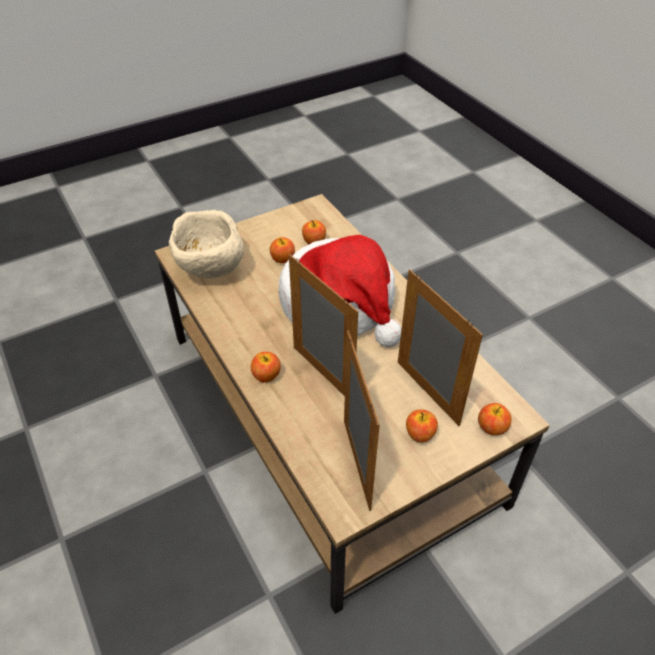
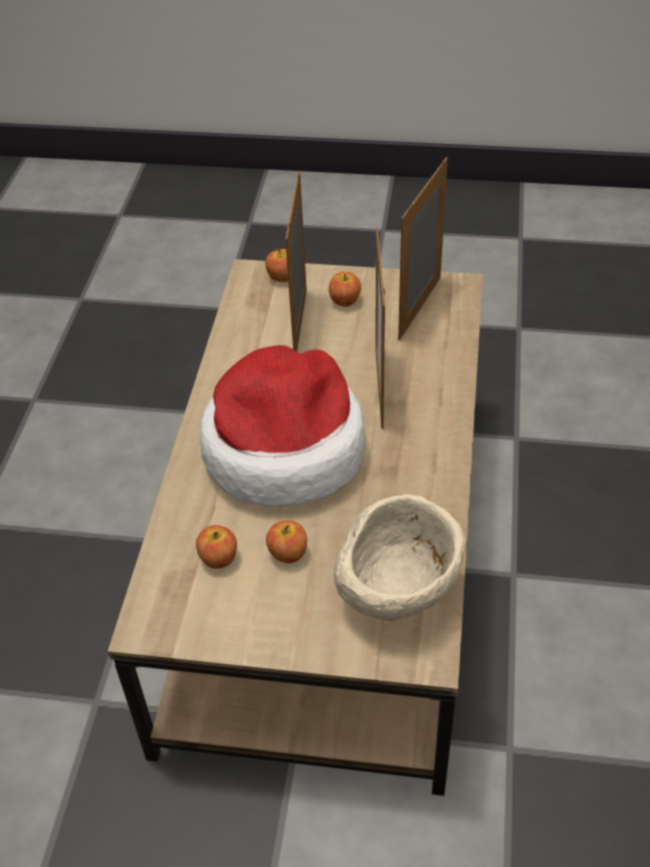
camera: 140 degrees left, 0 degrees up
apple [251,352,281,382] -> none

